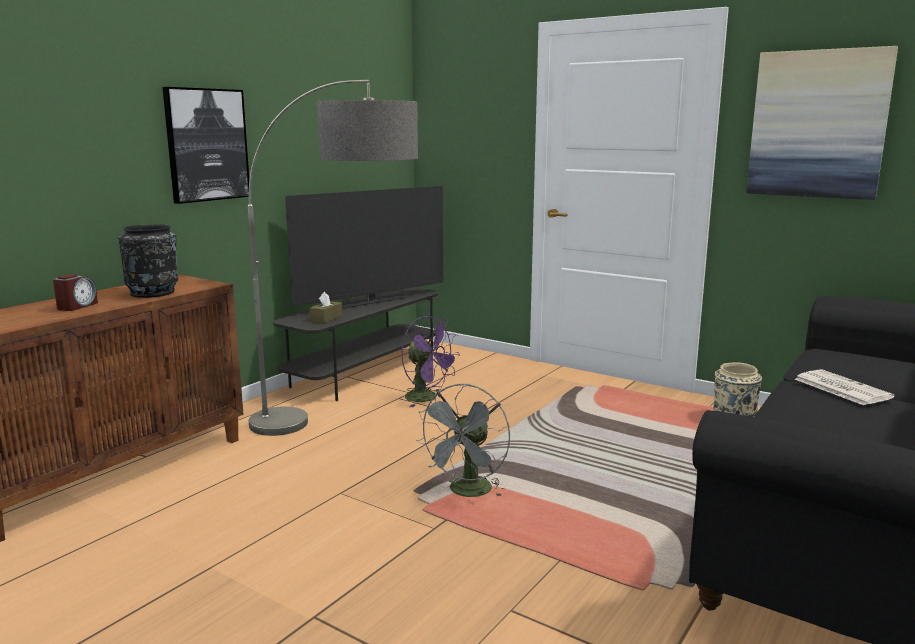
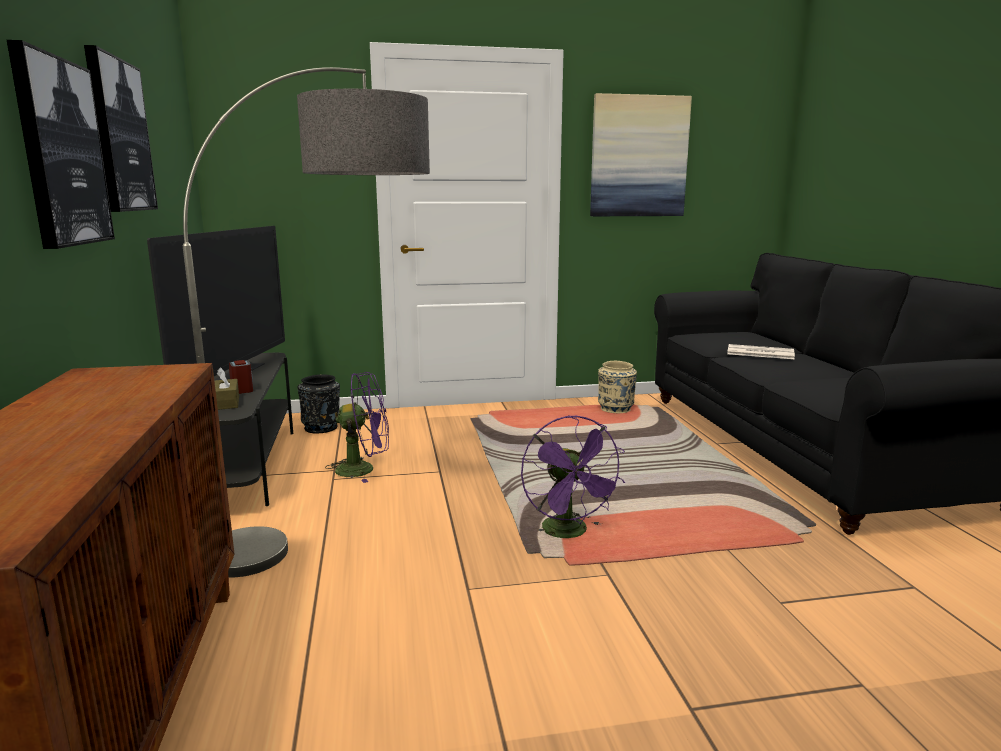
camera: 45 degrees left, 0 degrees up
alarm clock [53,274,98,311] -> alarm clock moved to [229,360,253,394]
black vase [118,224,178,298] -> black vase moved to [297,374,340,434]
grey fan [416,384,510,498] -> purple fan [521,415,625,538]
none -> picture [84,45,158,212]

